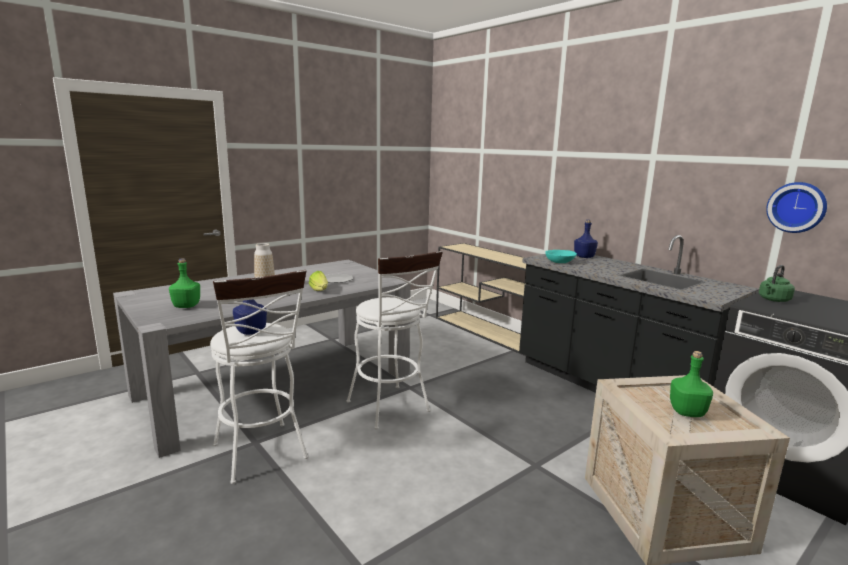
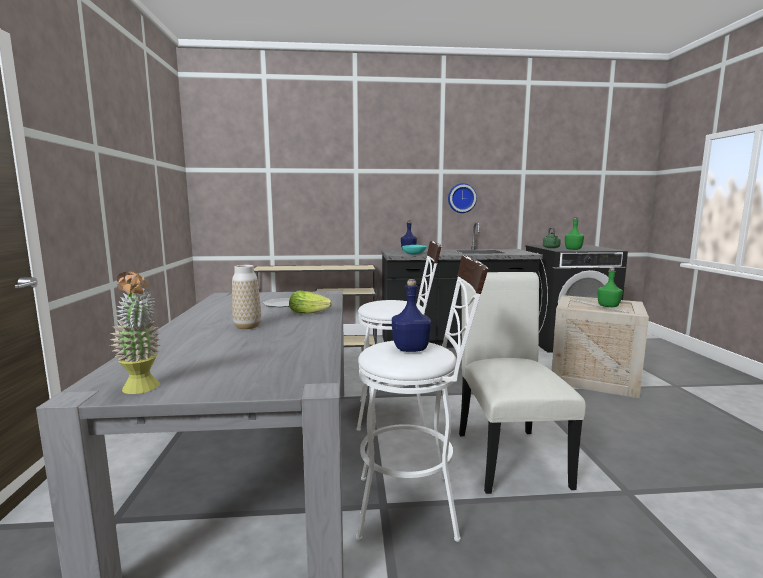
camera: 55 degrees left, 5 degrees down
green bottle [169,258,200,308] -> green bottle moved to [565,217,584,250]
wall clock [766,182,827,233] -> wall clock moved to [448,183,477,213]
none -> potted plant [110,270,160,394]
none -> white chair [459,272,586,494]

